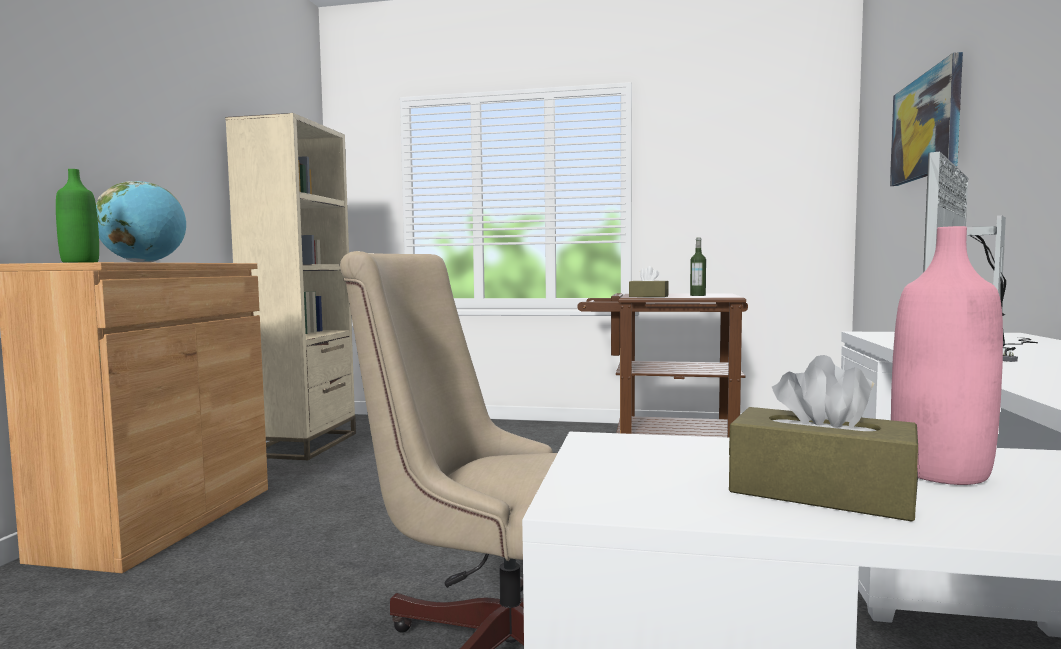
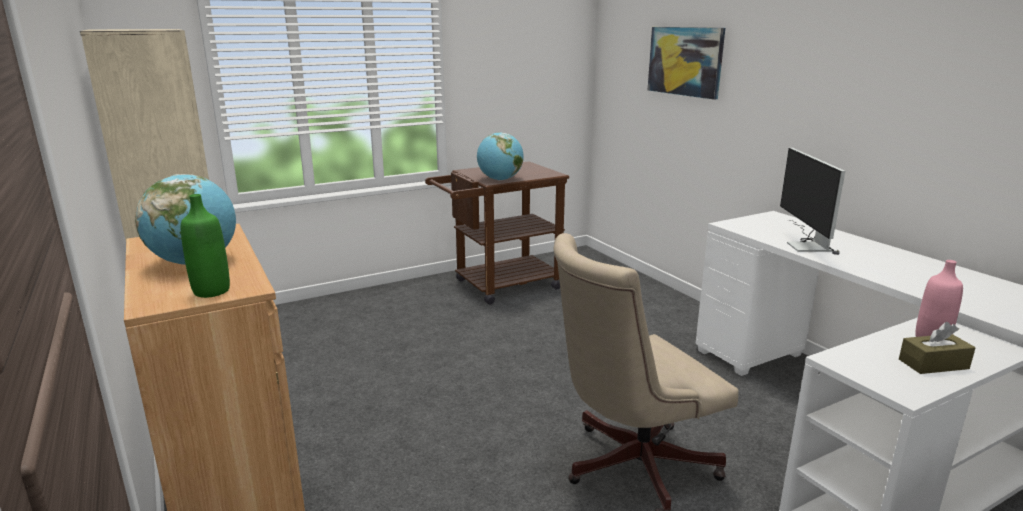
camera: 40 degrees left, 15 degrees up
brown tissue box [629,266,669,297] -> globe [477,133,524,180]
bottle [690,238,706,296] -> none

